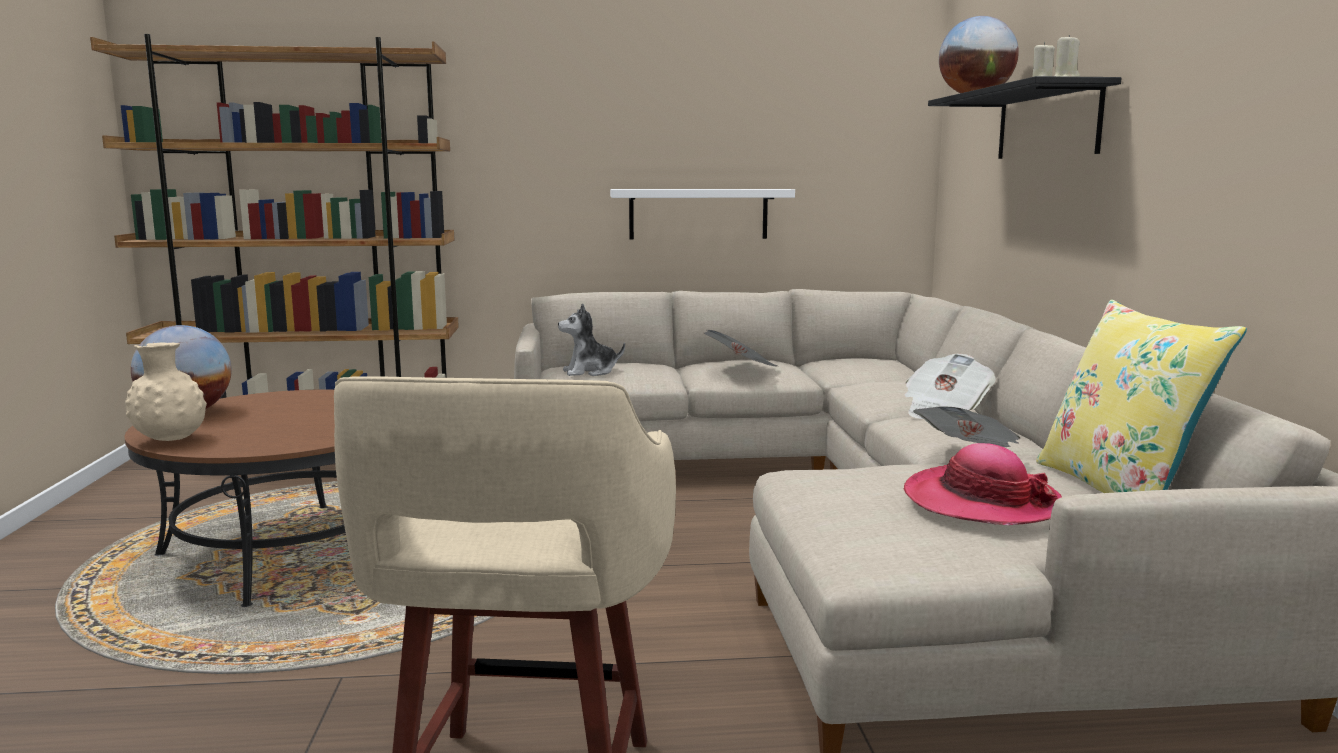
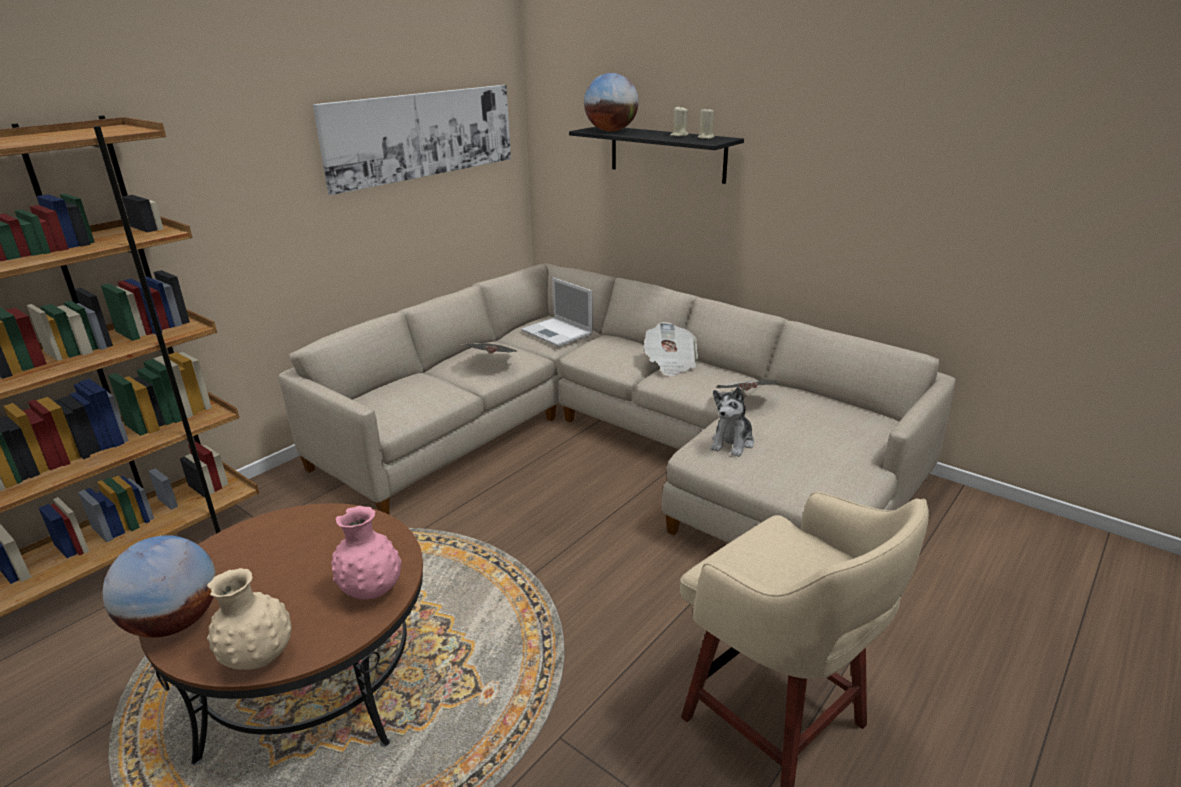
camera: 45 degrees left, 15 degrees up
plush toy [558,303,625,376] -> plush toy moved to [711,387,754,457]
white shelf [610,189,795,240] -> none
hat [904,443,1062,525] -> none
yellow pillow [1036,300,1247,493] -> none
none -> picture [313,85,511,195]
none -> pink vase [331,506,402,599]
none -> laptop [521,277,593,347]

